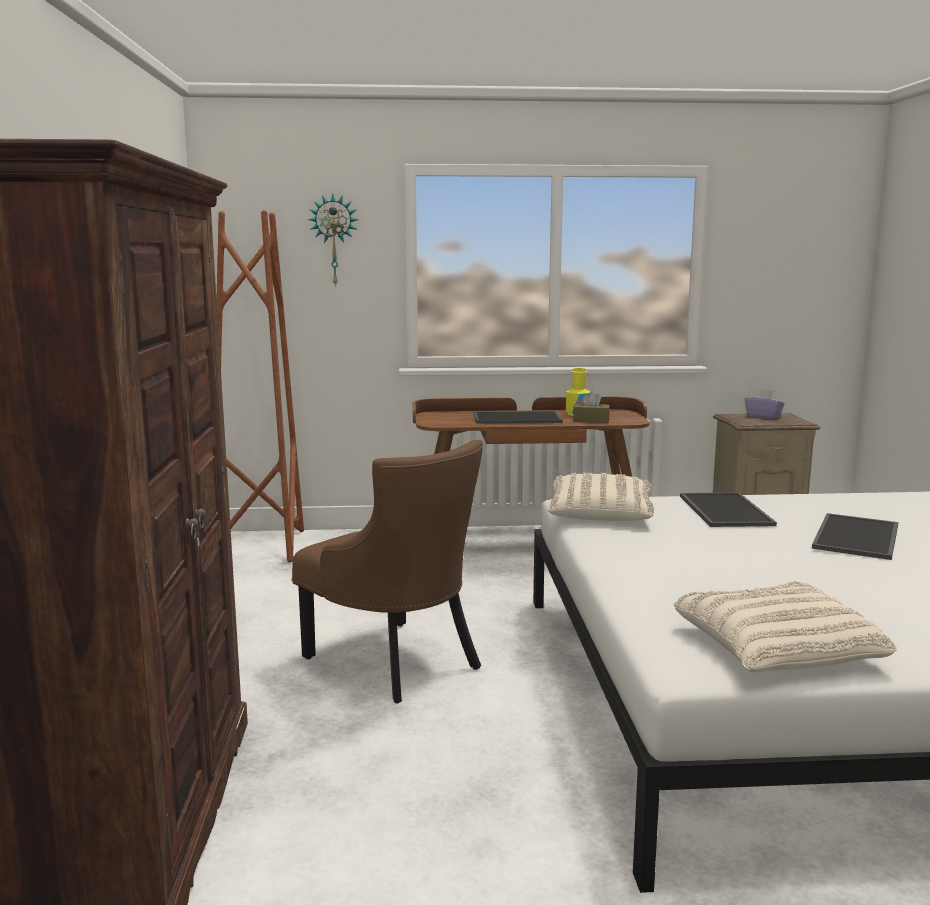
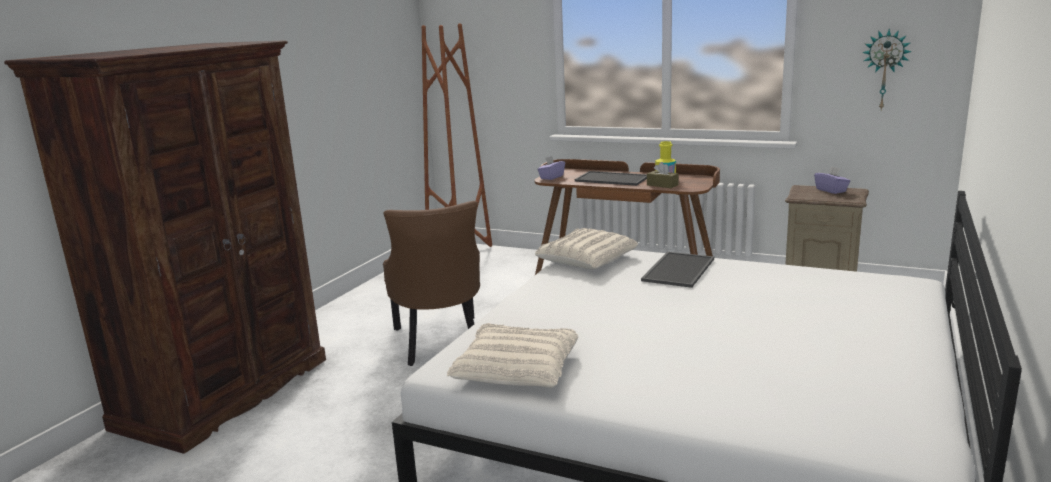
camera: 30 degrees right, 5 degrees up
wall clock [308,194,359,287] -> wall clock moved to [862,29,912,110]
tray [812,513,899,560] -> none
none -> purple tissue box [537,156,565,180]

